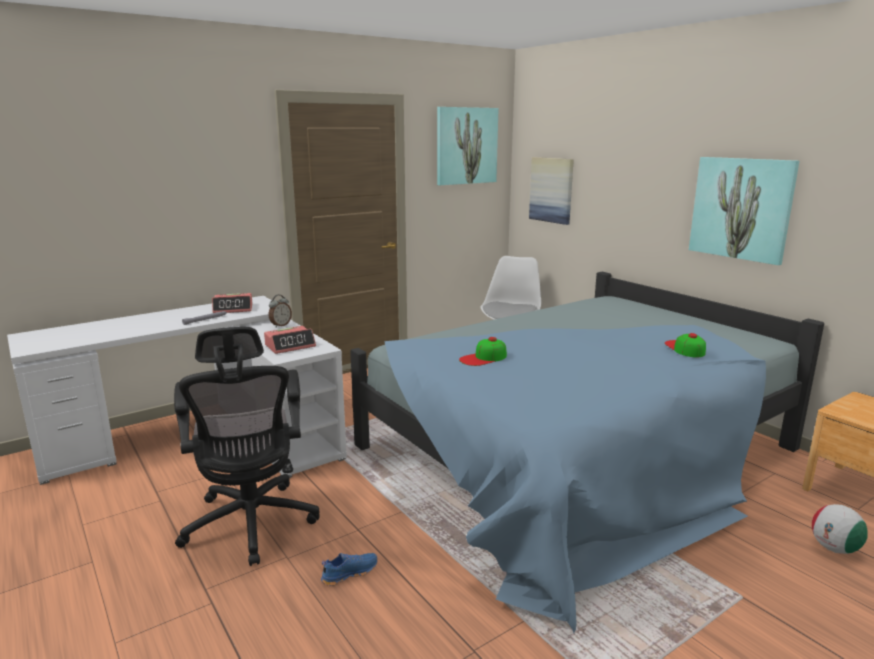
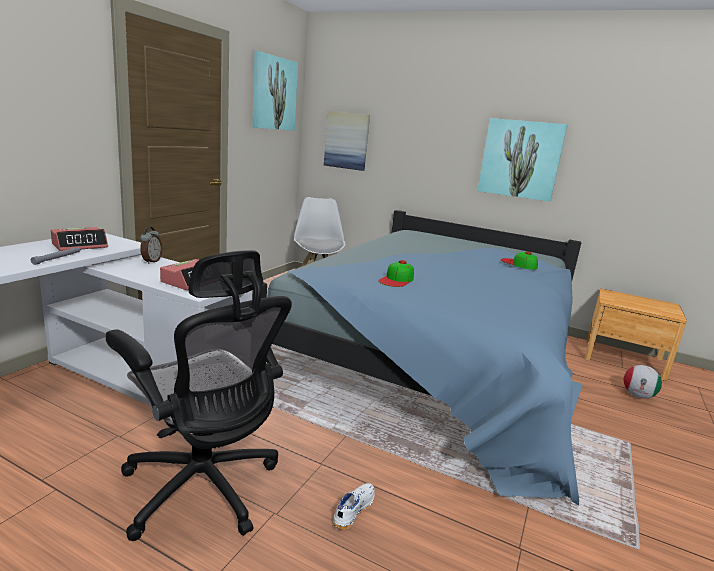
camera: 30 degrees left, 0 degrees up
blue shoe [321,553,378,586] -> white shoe [333,483,375,530]

